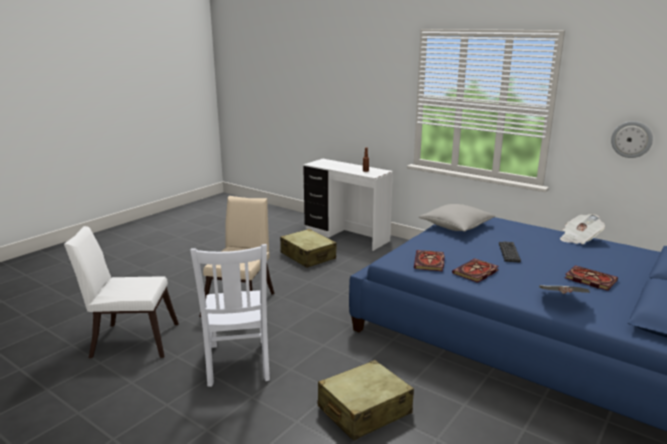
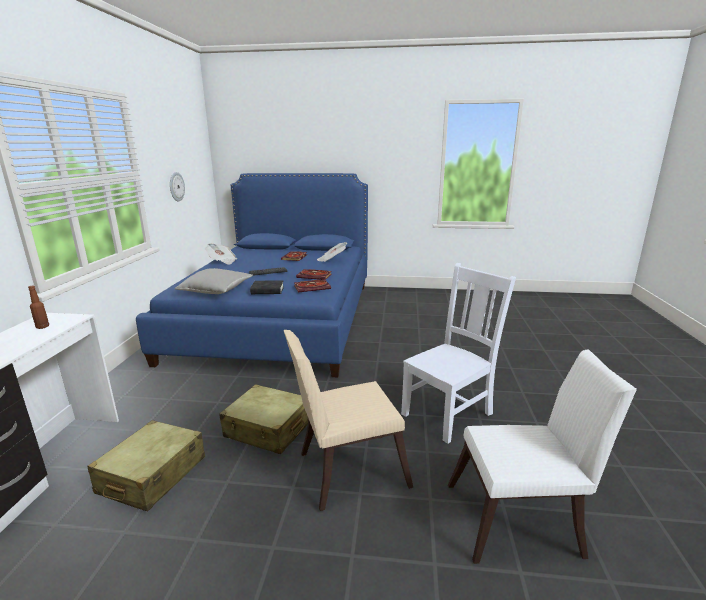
camera: 120 degrees left, 0 degrees up
white chair [64,226,179,358] -> white chair turned 60 degrees counterclockwise [448,349,637,564]
beige suitcase [318,360,414,441] -> beige suitcase moved to [219,384,309,454]
none -> black book [250,280,284,294]

